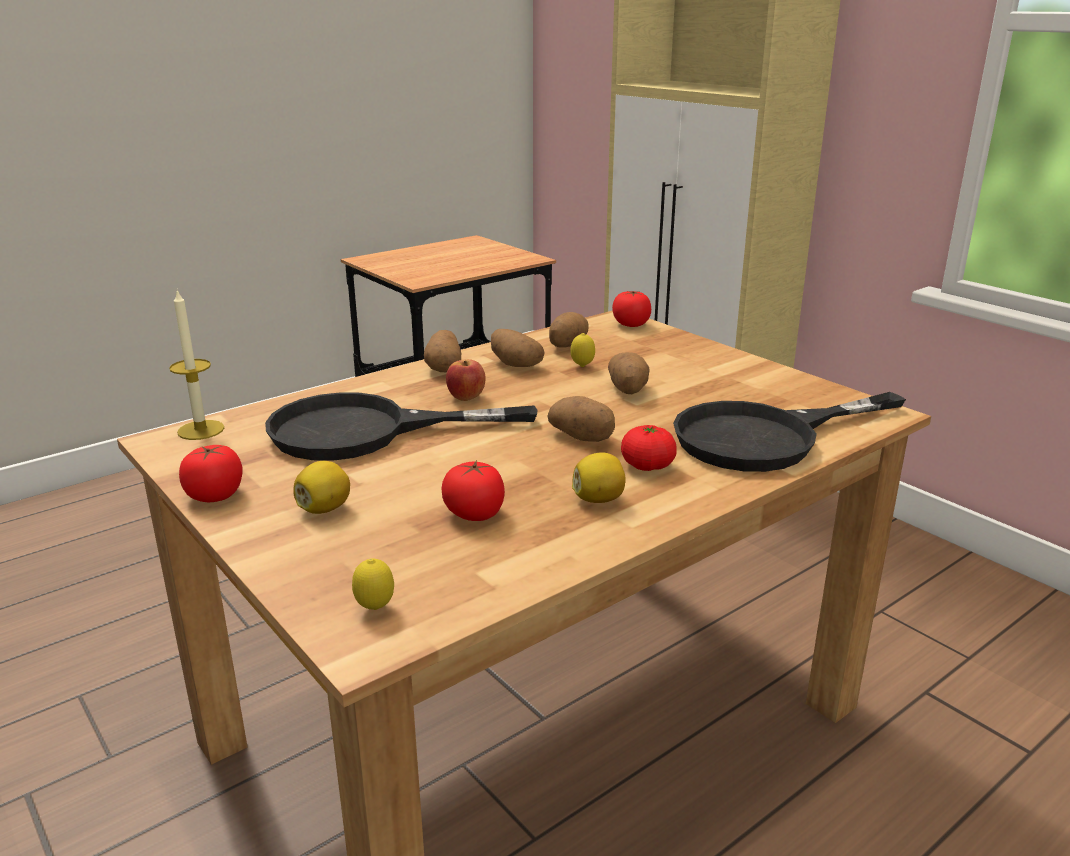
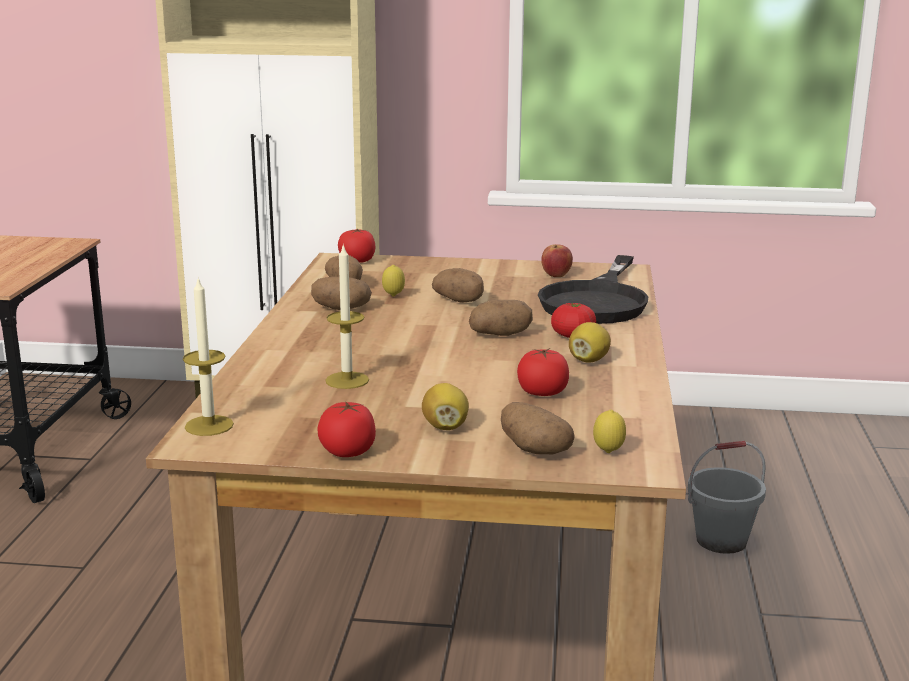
camera: 45 degrees left, 5 degrees down
black frying pan [265,392,537,461] -> candle [325,243,369,389]
potato [424,330,461,372] -> potato moved to [501,402,575,454]
apple [446,359,486,401] -> apple moved to [541,244,573,277]
none -> grey bucket [688,441,766,554]

